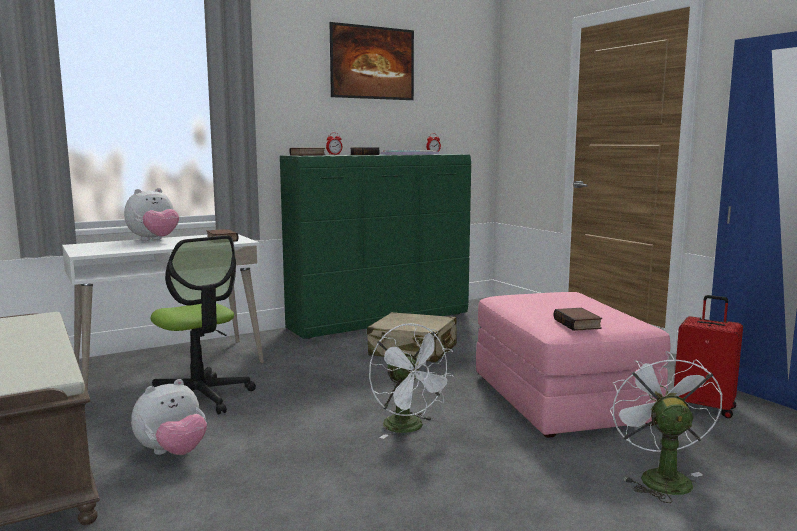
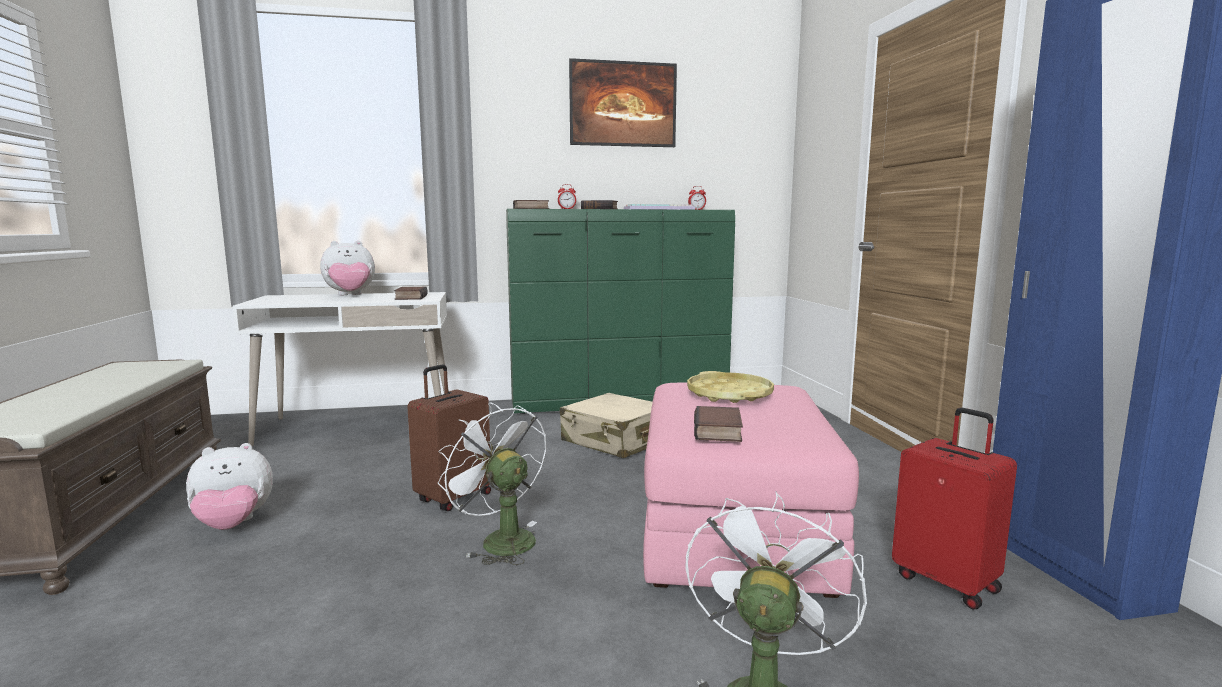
camera: 20 degrees right, 0 degrees up
office chair [151,235,256,415] -> none
white fan [369,323,455,439] -> white fan turned 150 degrees clockwise [438,402,546,565]
none -> brown suitcase [407,364,491,511]
none -> yellow tray [687,371,774,403]

